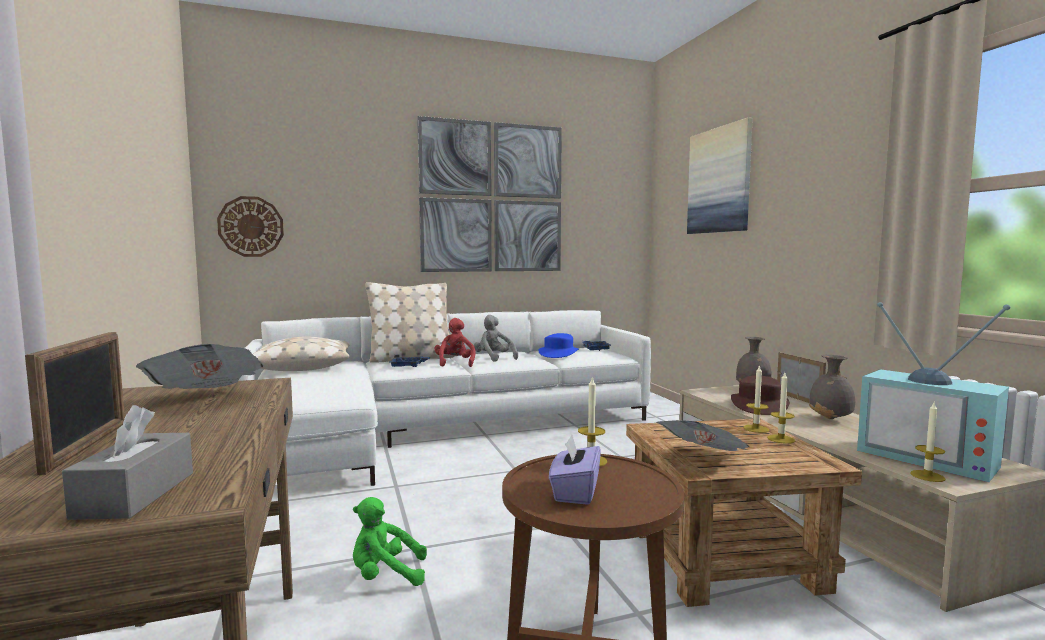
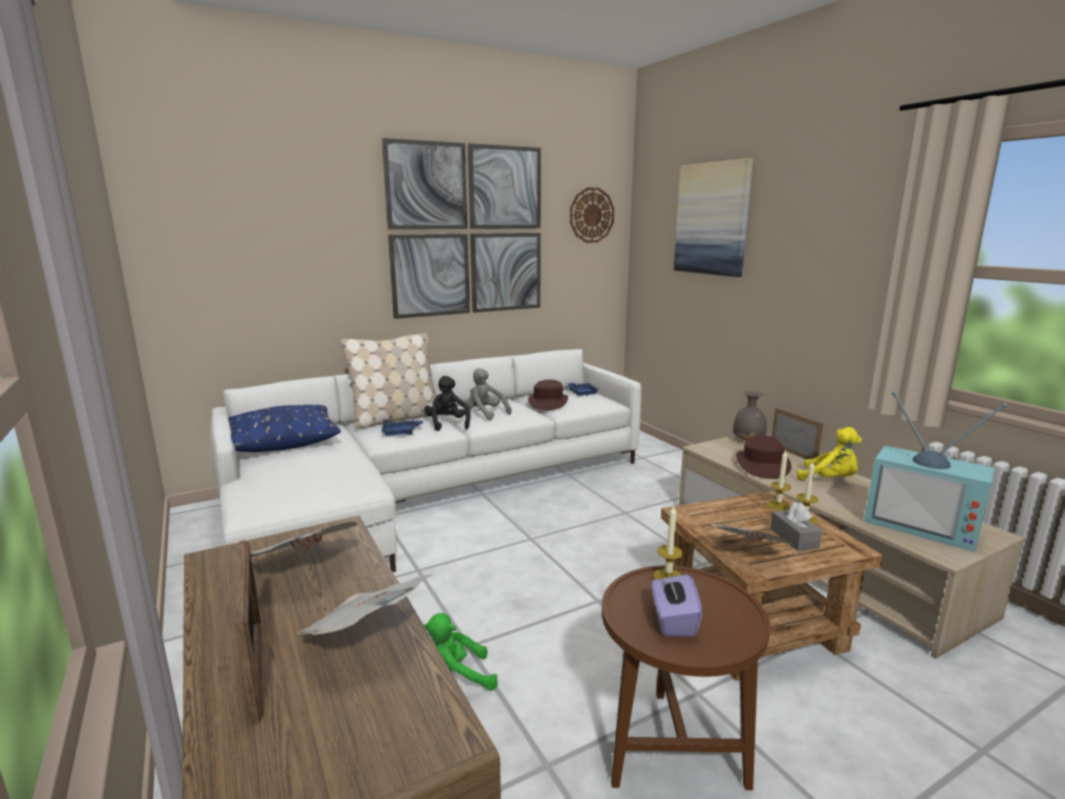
camera: 10 degrees left, 10 degrees up
grey tissue box [62,405,193,520] -> grey tissue box moved to [770,502,822,551]
wall clock [217,196,284,257] -> wall clock moved to [570,187,614,243]
beige pillow [253,337,350,371] -> blue pillow [228,405,341,452]
red plush toy [434,318,476,367] -> black plush toy [424,376,470,431]
blue hat [538,333,579,358] -> brown hat [528,380,568,410]
grey vase [809,355,855,419] -> yellow plush toy [797,427,862,481]
candle [910,403,945,482] -> none
none -> newspaper [297,574,434,635]

